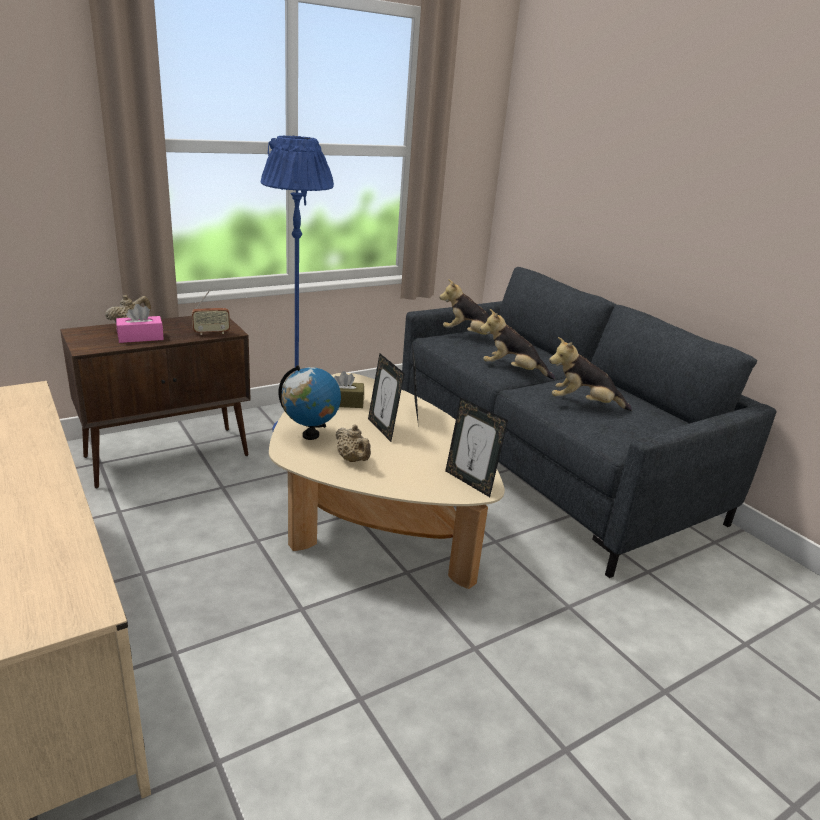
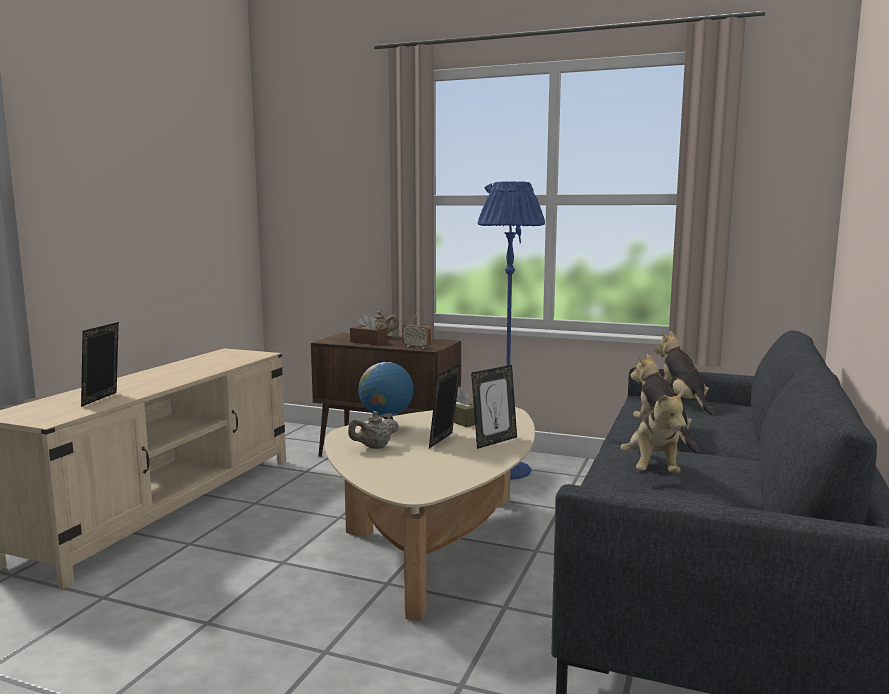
camera: 55 degrees right, 15 degrees down
pink tissue box [116,304,164,343] -> brown tissue box [350,314,388,345]
beige teapot [335,424,371,462] -> beige teapot turned 45 degrees clockwise [348,411,399,449]
picture frame [445,397,508,497] -> picture frame moved to [81,322,119,407]
plush toy [549,337,632,411] -> plush toy turned 150 degrees counterclockwise [621,388,687,474]

